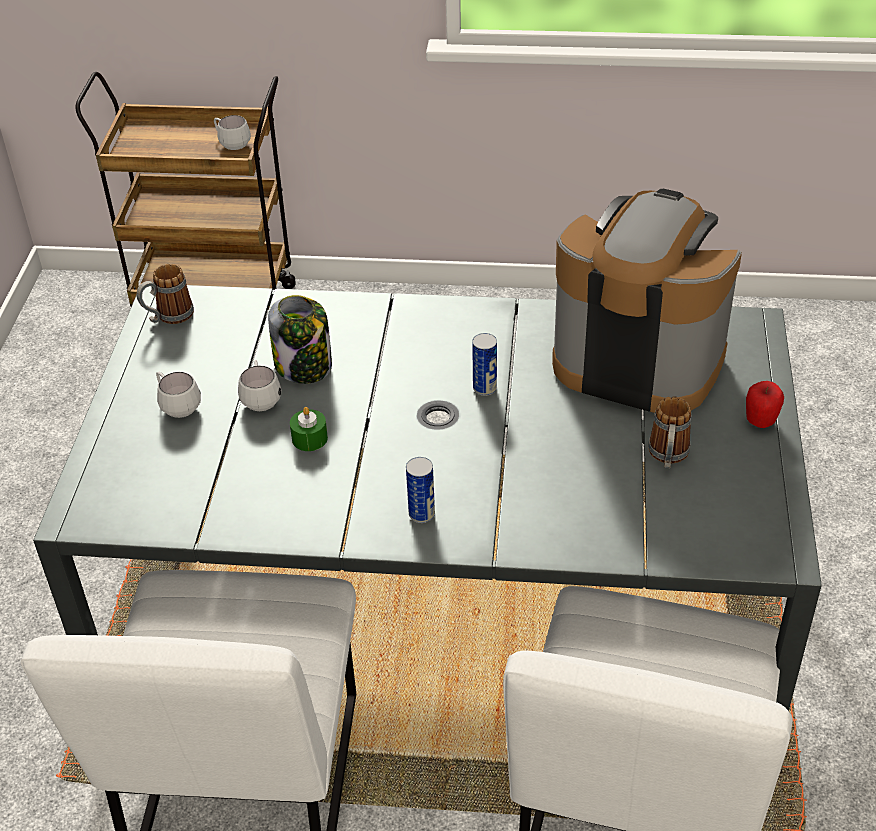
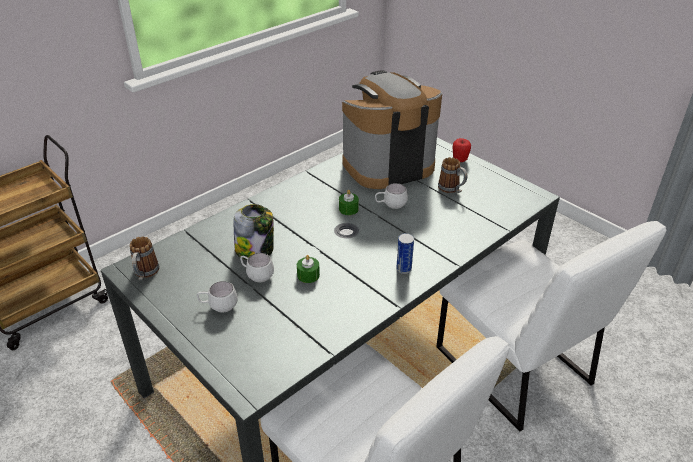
camera: 50 degrees left, 5 degrees down
white mug [214,115,251,150] -> white mug moved to [375,183,408,209]
can [472,333,497,396] -> green candle [339,190,359,215]

